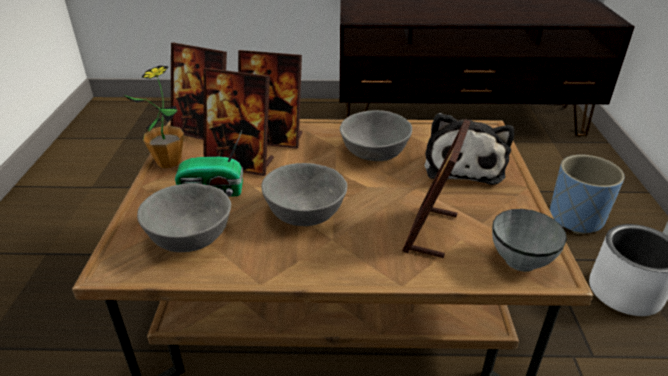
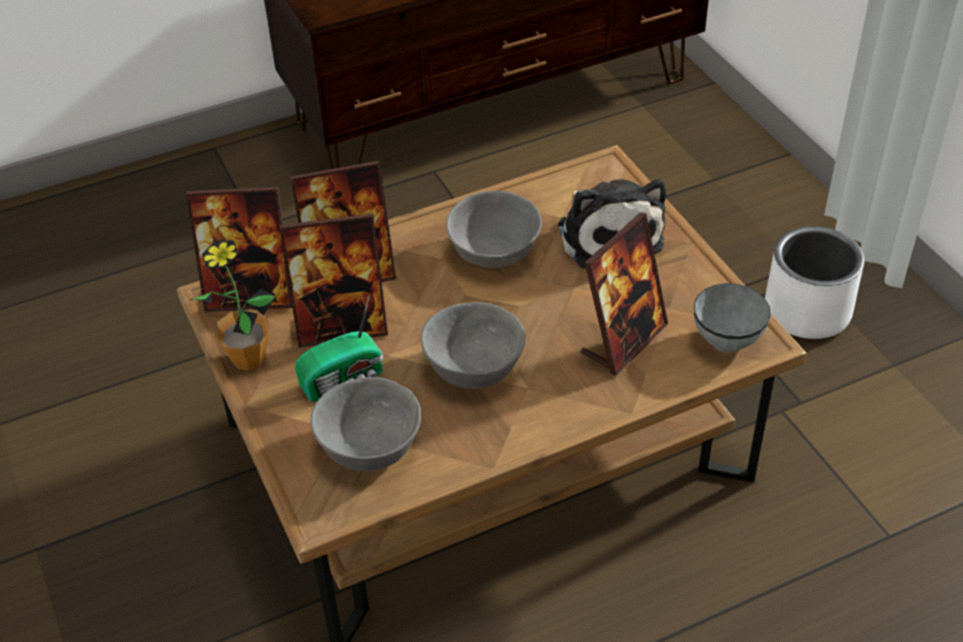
camera: 25 degrees left, 10 degrees up
picture frame [402,119,471,258] -> picture frame turned 135 degrees counterclockwise [581,212,668,376]
blue planter [550,155,625,234] -> none

